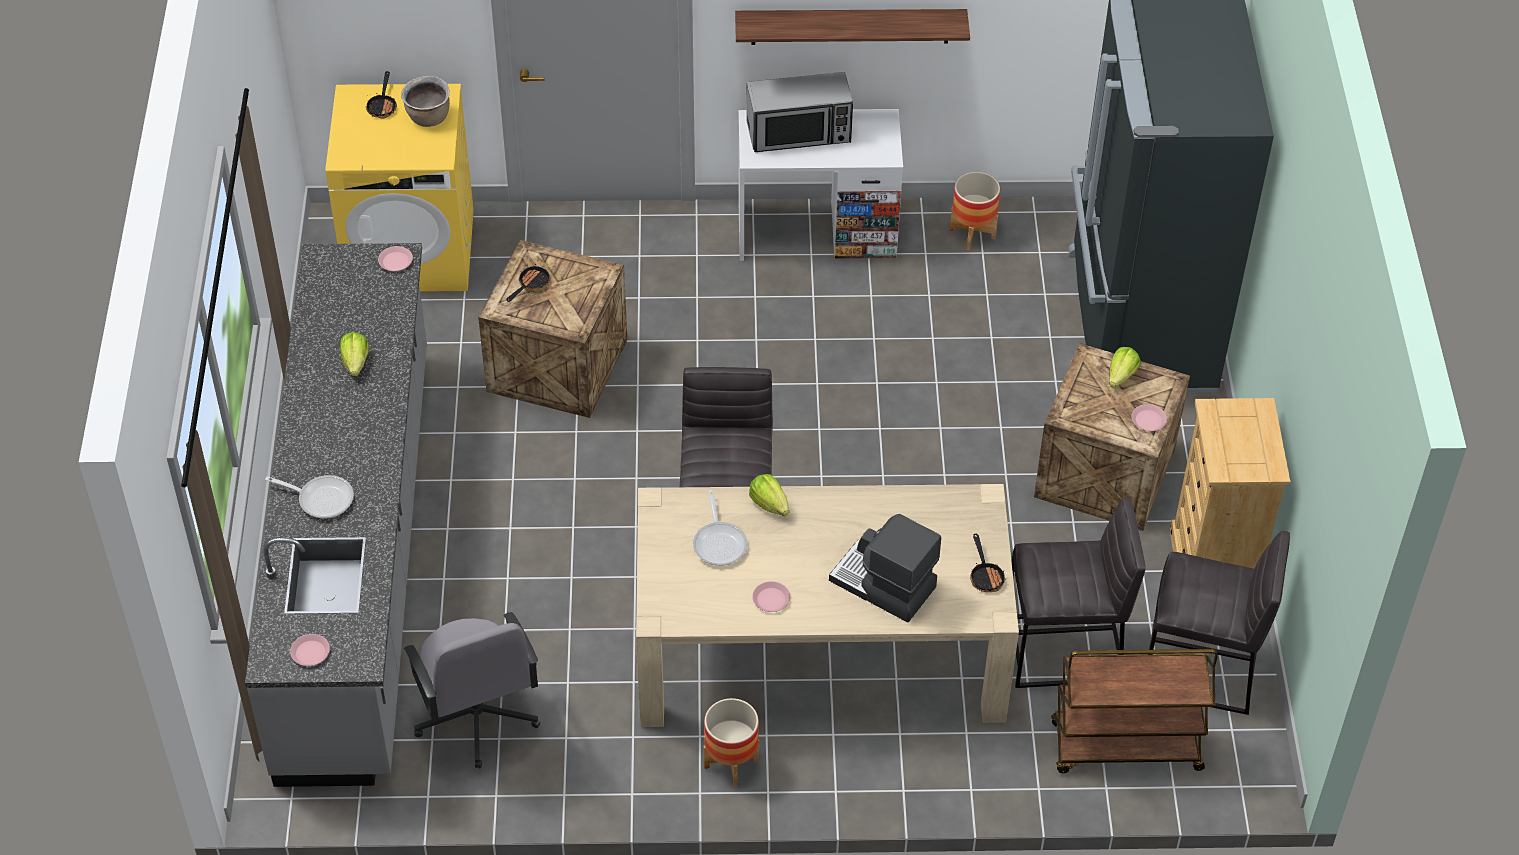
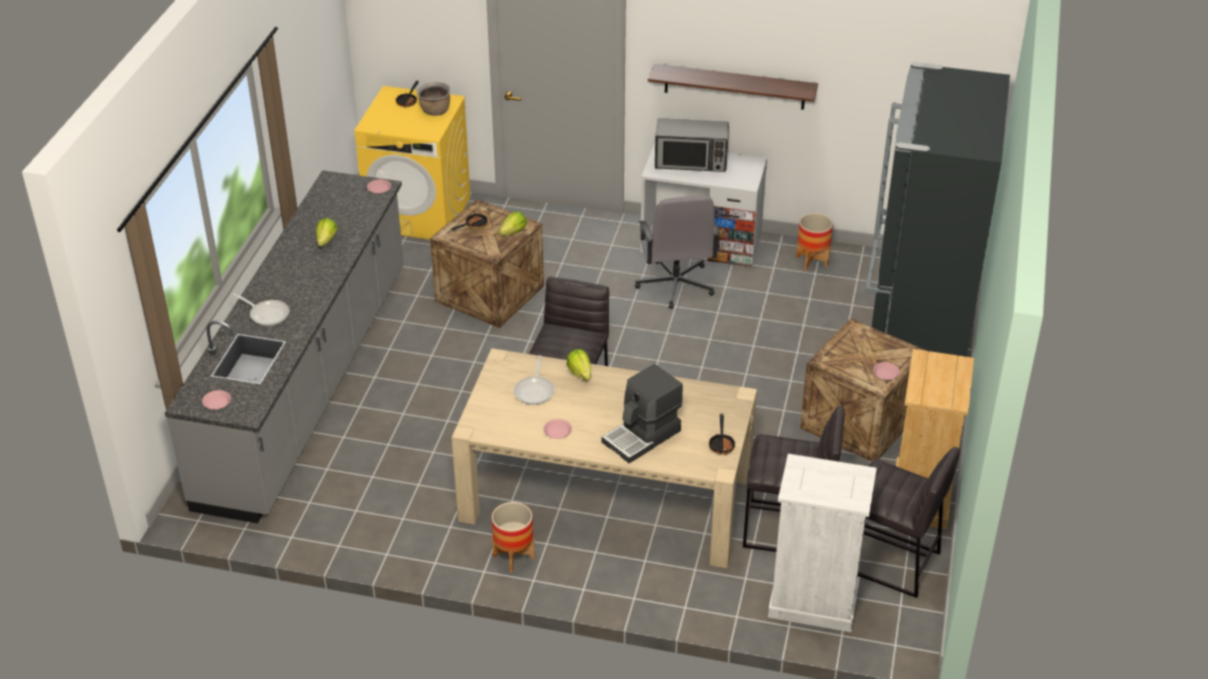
camera: 15 degrees right, 10 degrees down
grey office chair [404,612,540,769] -> grey office chair moved to [635,195,720,309]
coffee machine [829,514,941,622] -> coffee machine turned 90 degrees counterclockwise [601,364,683,463]
brown cart [1051,649,1218,773] -> white dresser [768,454,877,632]
lettuce [1109,347,1141,388] -> lettuce moved to [499,211,527,236]

